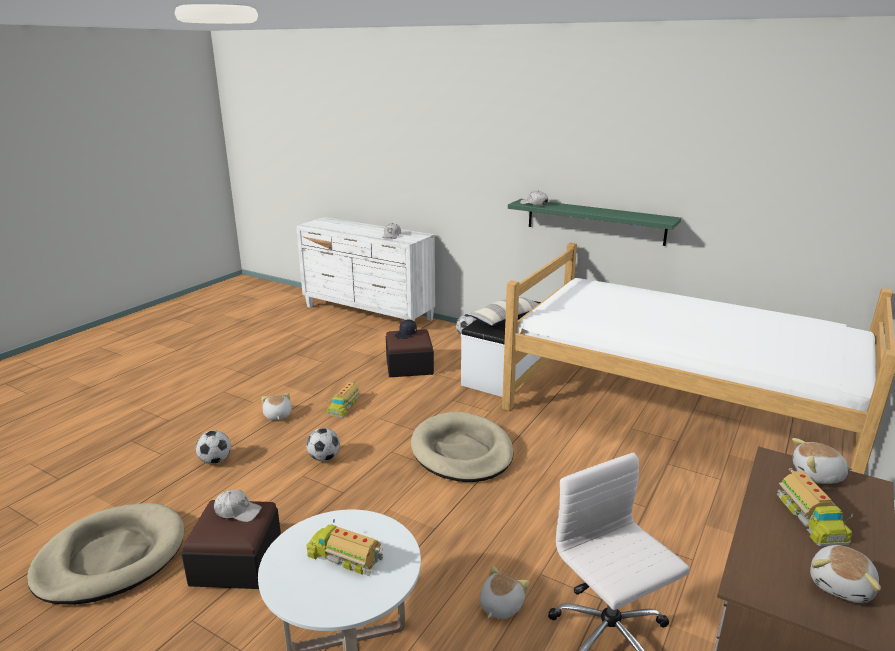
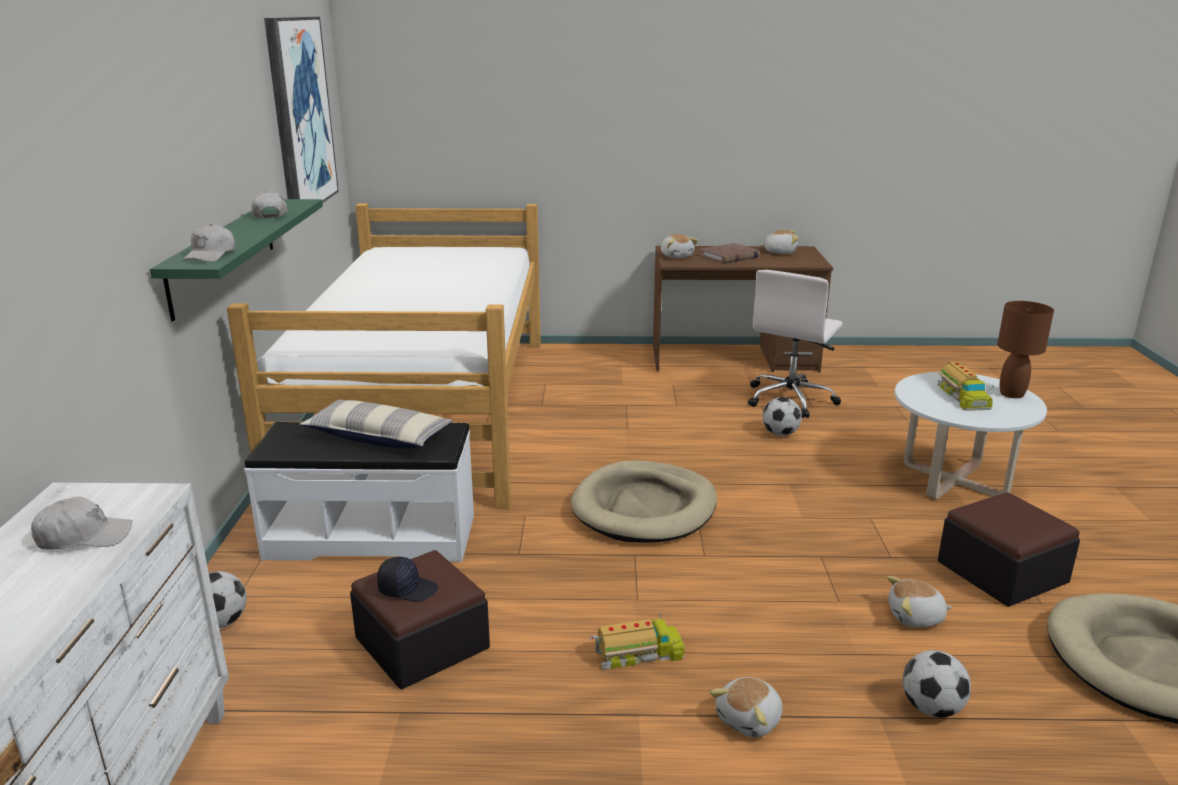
camera: 120 degrees left, 0 degrees up
white cap [214,490,262,522] -> white cap moved to [251,191,288,218]
football [306,428,340,461] -> football moved to [762,397,802,436]
plush toy [480,566,530,619] -> plush toy moved to [887,576,953,627]
toy truck [777,468,853,546] -> brown book [700,243,760,264]
none -> picture [264,17,339,203]
none -> brown table lamp [997,301,1054,398]

